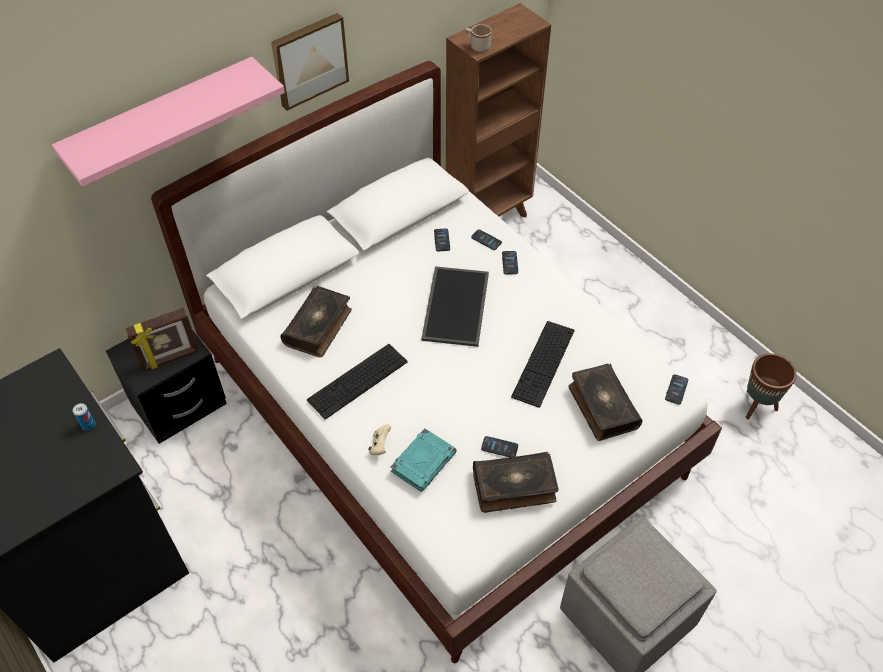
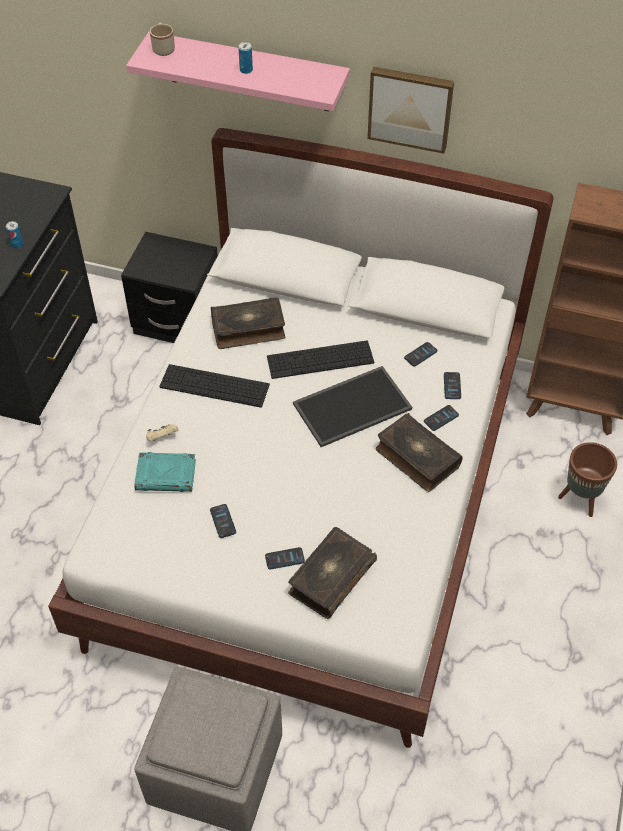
camera: 55 degrees right, 0 degrees up
picture frame [125,308,199,371] -> none
beige mug [466,24,492,52] -> beige mug moved to [150,23,175,56]
book [473,452,559,513] -> book moved to [376,413,463,492]
keyboard [511,321,574,408] -> keyboard moved to [267,340,374,379]
phone [665,374,688,405] -> phone moved to [265,547,305,570]
brown planter [746,353,797,419] -> brown planter moved to [558,442,617,517]
none -> can [238,42,253,74]

